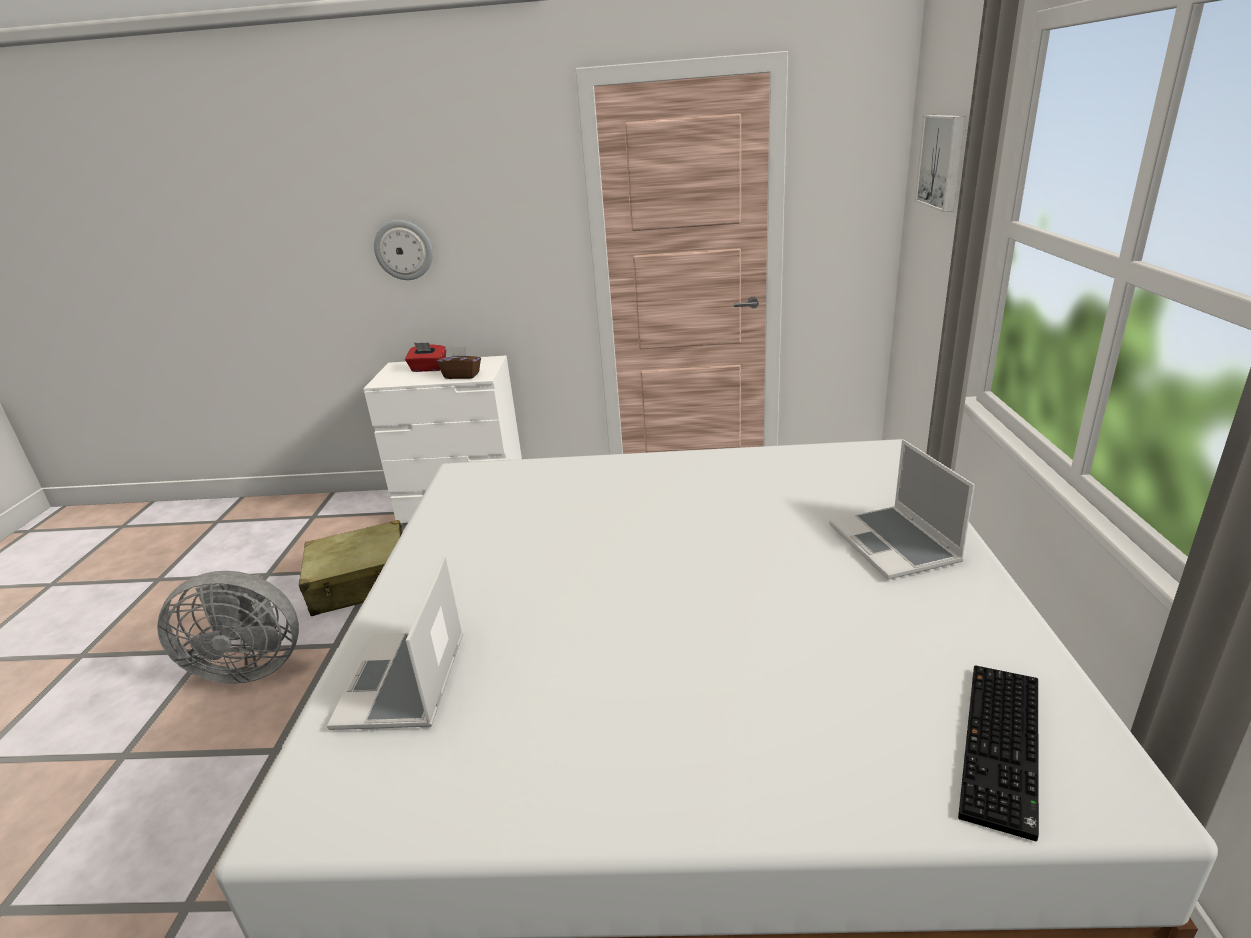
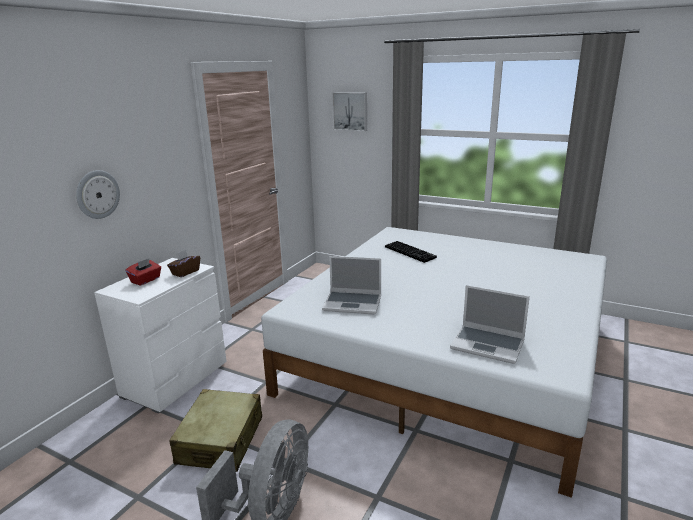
camera: 65 degrees left, 5 degrees down
laptop [829,439,975,580] -> laptop moved to [322,256,381,314]
keyboard [958,665,1039,841] -> keyboard moved to [385,241,437,263]

